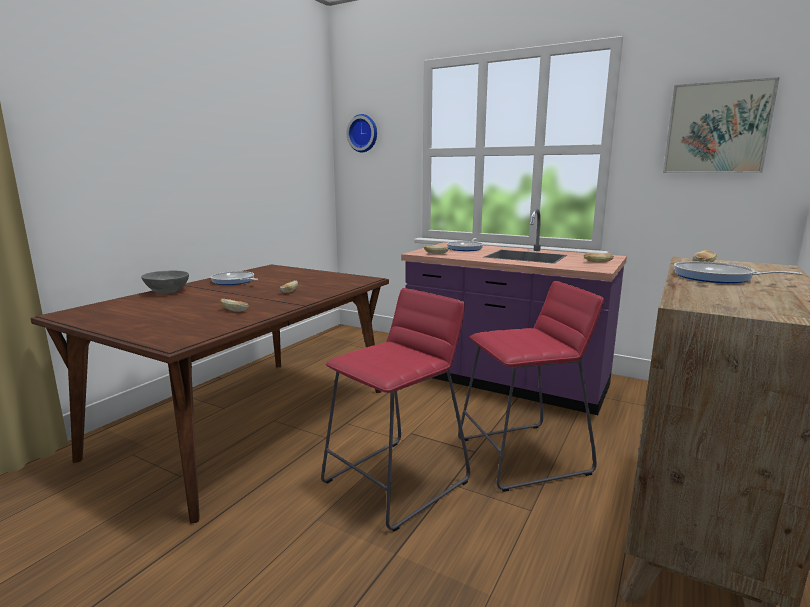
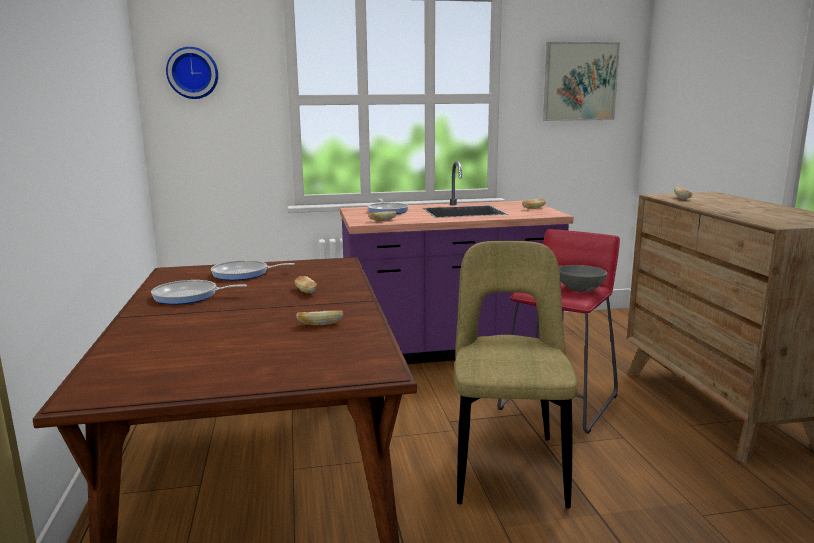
camera: 40 degrees left, 0 degrees up
grey bowl [141,271,189,294] -> grey bowl moved to [559,265,607,292]
red stool [321,288,470,532] -> beige chair [454,241,578,509]
frying pan [674,261,803,283] -> frying pan moved to [211,260,295,280]

